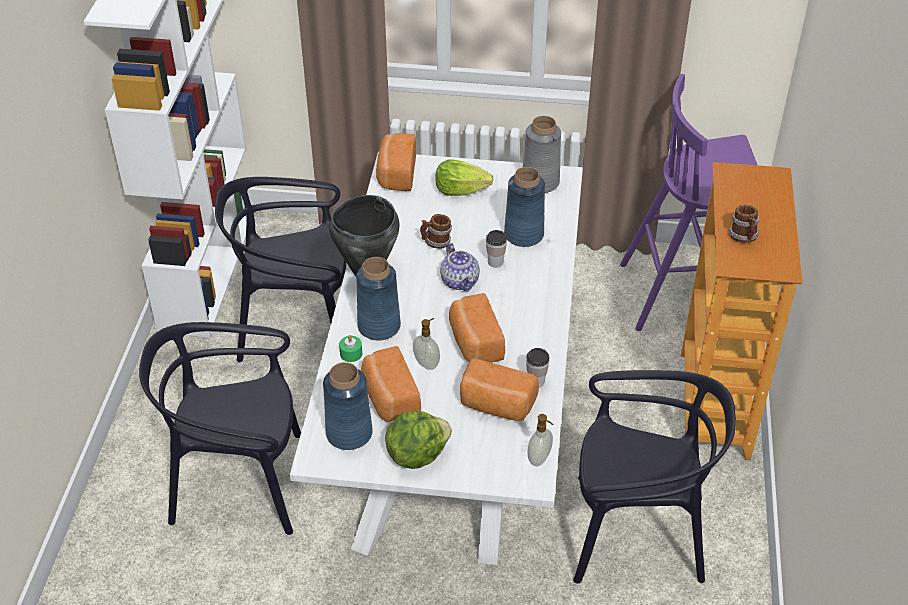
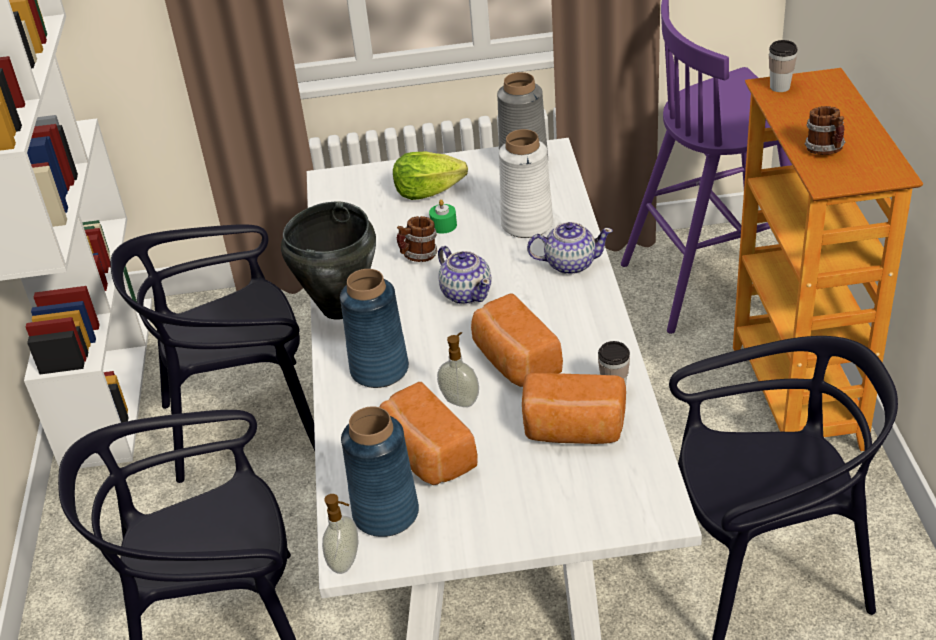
camera: 10 degrees left, 5 degrees down
green candle [339,335,362,362] -> green candle moved to [429,199,457,234]
bread [376,133,416,191] -> none
lettuce [385,411,452,469] -> none
cup [486,230,507,268] -> cup moved to [769,40,798,92]
blue vase [504,167,545,247] -> white vase [499,129,553,238]
soap dispenser [527,414,553,466] -> soap dispenser moved to [322,494,358,574]
none -> teapot [527,222,613,274]

